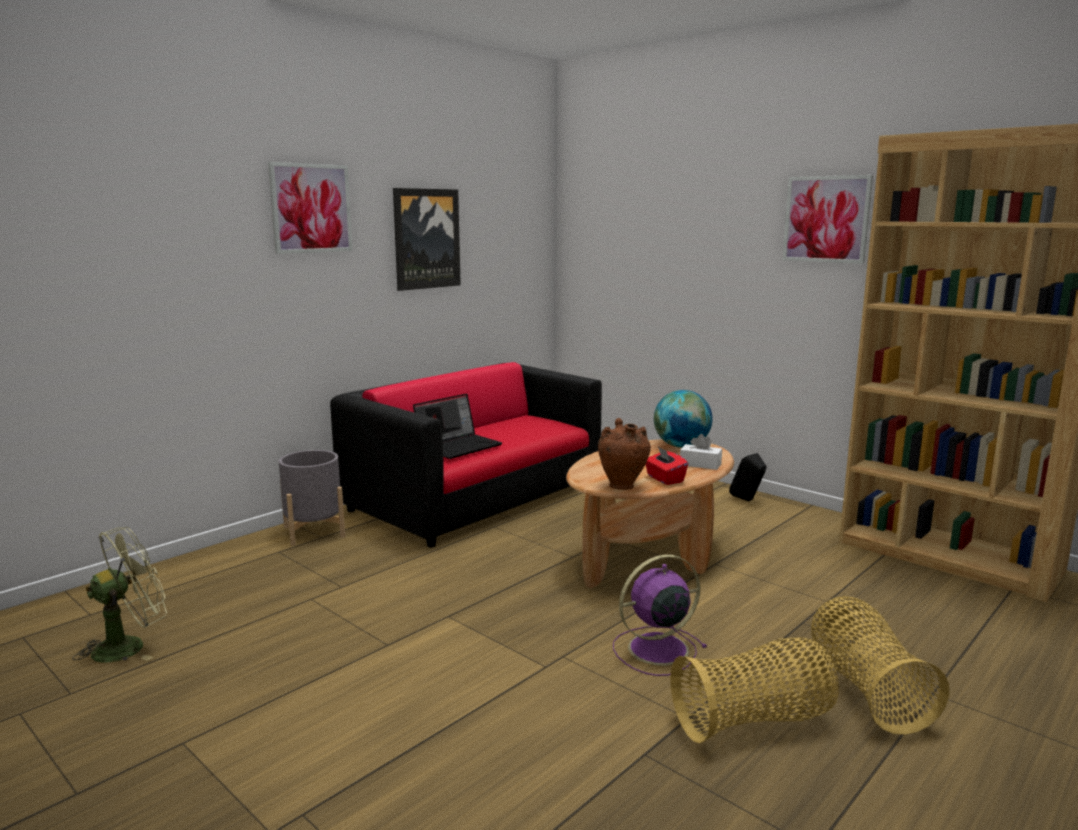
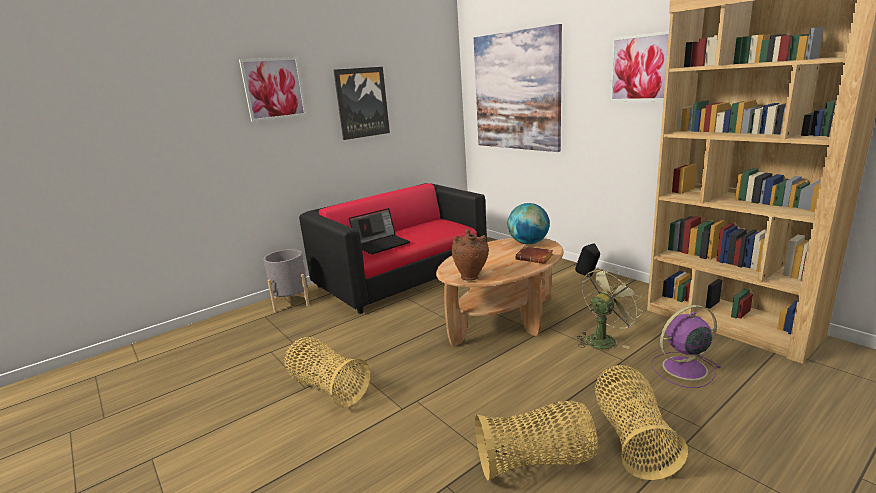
camera: 10 degrees right, 5 degrees up
green fan [72,527,167,663] -> green fan moved to [577,267,643,349]
purple fan [613,554,707,676] -> purple fan moved to [651,305,721,388]
red tissue box [645,447,688,485] -> none
white tissue box [680,434,722,470] -> brown book [515,246,553,264]
none -> basket [284,337,370,407]
none -> picture [474,24,562,152]

